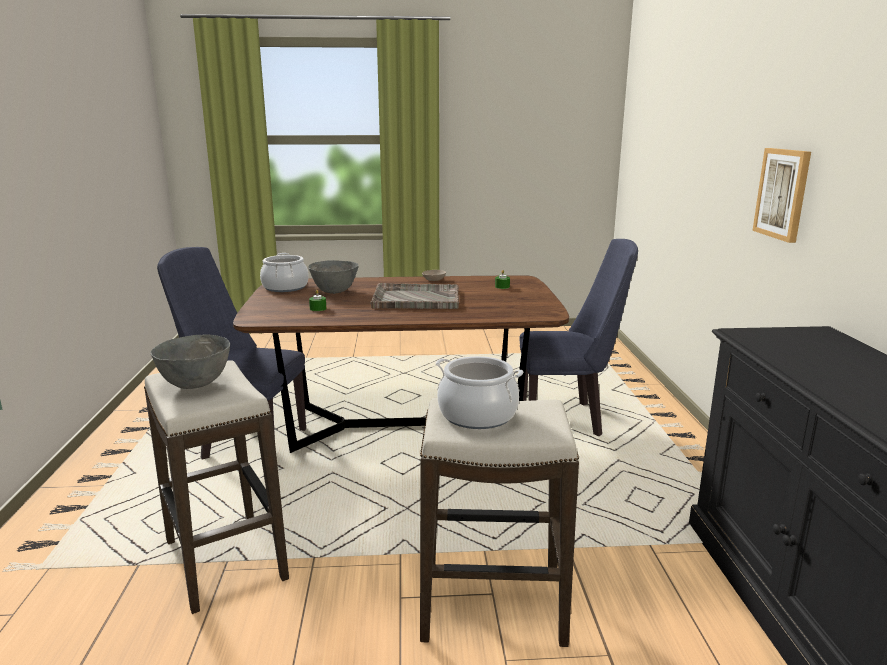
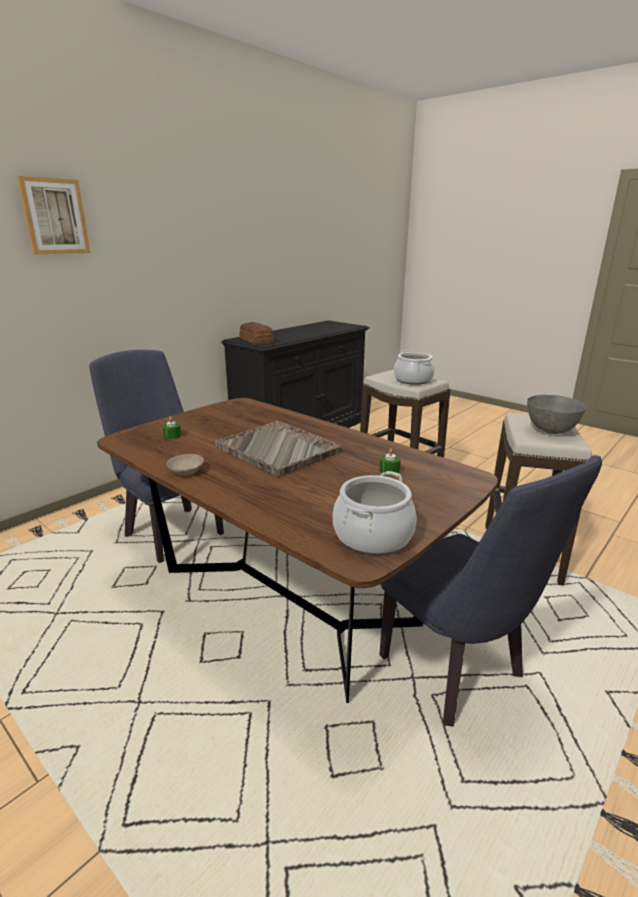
camera: 135 degrees left, 5 degrees up
grey bowl [308,260,359,294] -> none
picture [752,148,811,243] -> picture moved to [16,176,90,254]
none -> bread [239,322,274,345]

